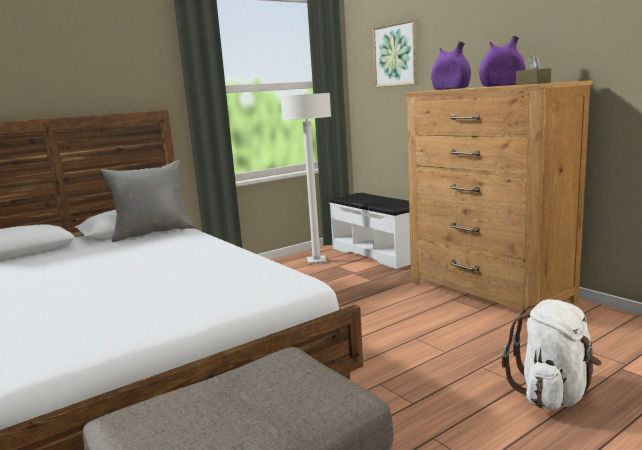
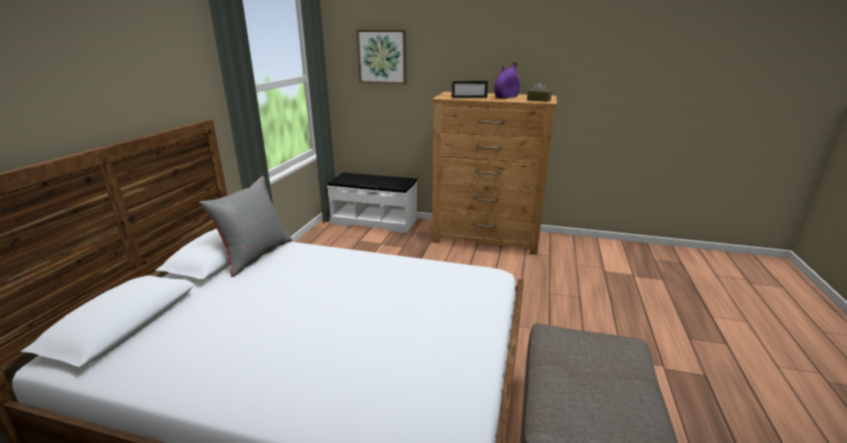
camera: 40 degrees left, 10 degrees up
white floor lamp [280,93,331,264] -> none
purple vase [431,41,471,90] -> picture frame [452,81,488,98]
white backpack [502,299,602,410] -> none

